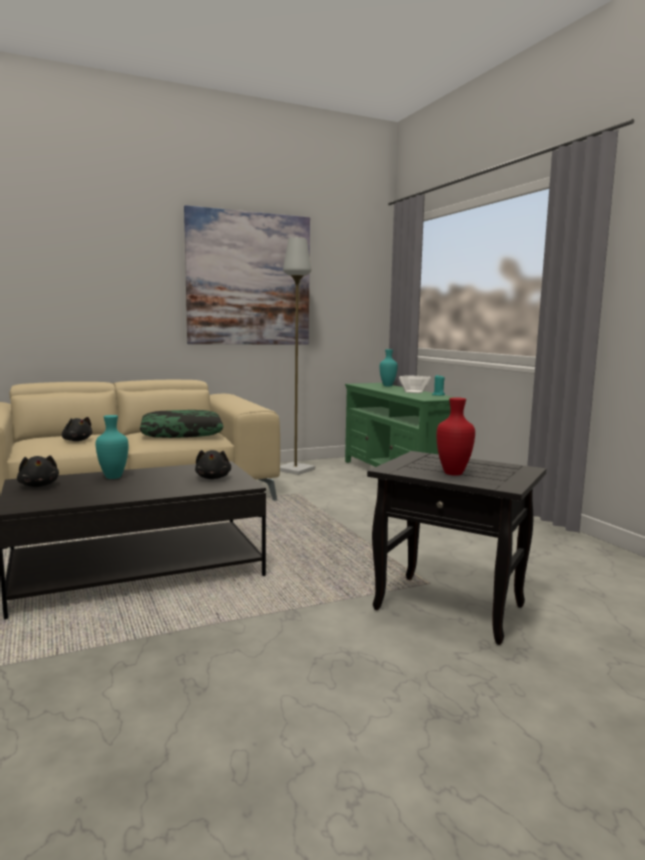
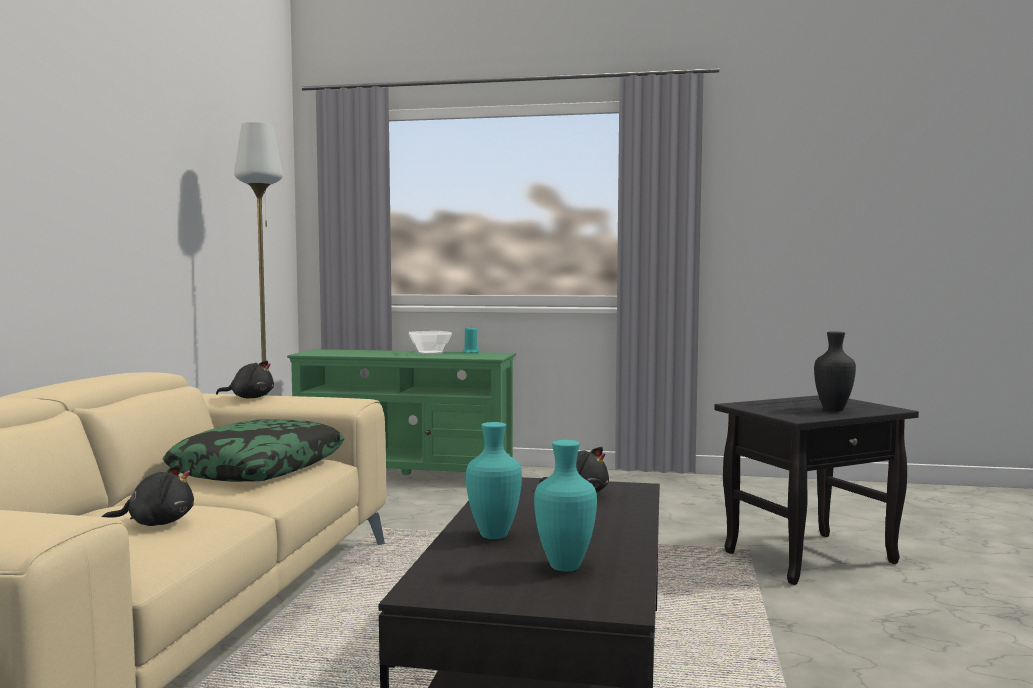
camera: 55 degrees left, 5 degrees down
black plush toy [17,455,59,487] -> black plush toy moved to [216,361,274,398]
picture [184,205,310,344] -> none
turquoise vase [379,349,398,386] -> turquoise vase moved to [534,440,597,571]
red vase [436,397,475,476] -> black vase [814,332,856,412]

